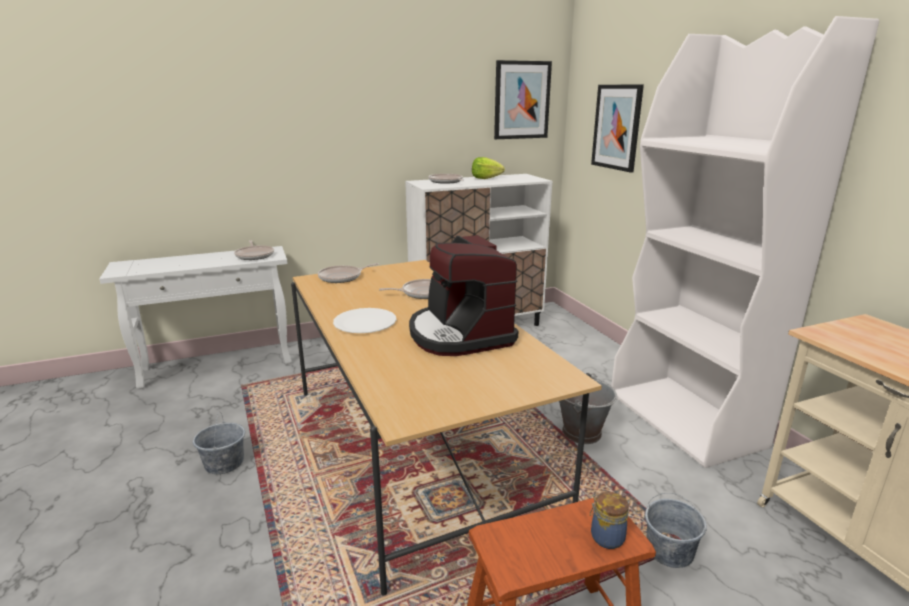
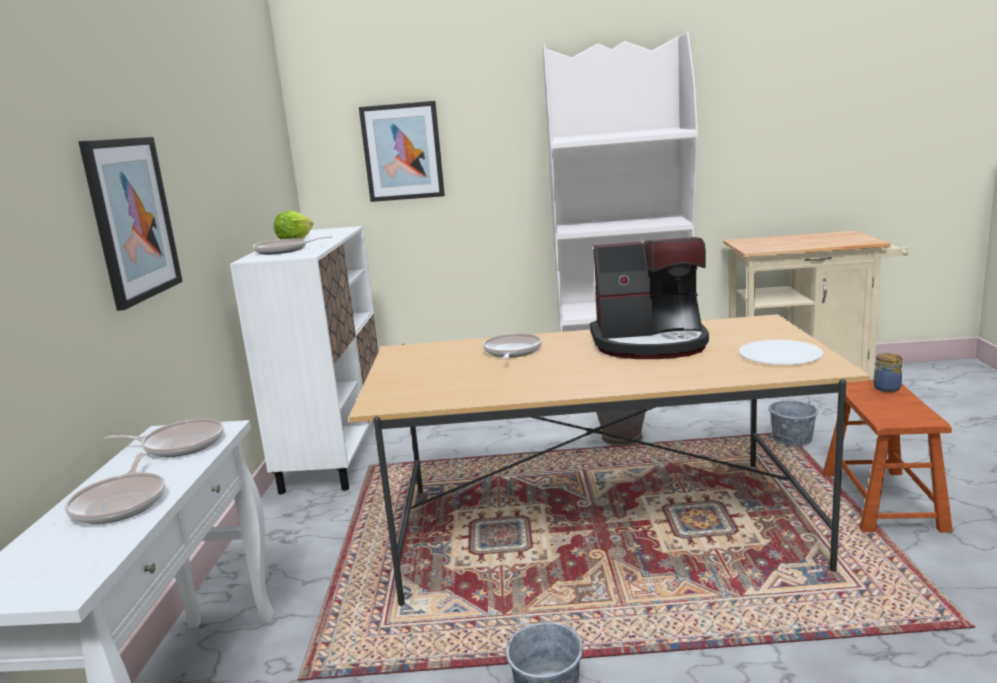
camera: 65 degrees left, 5 degrees down
frying pan [318,263,379,283] -> frying pan moved to [65,453,165,524]
white plate [333,308,396,333] -> white plate moved to [739,340,824,365]
picture [494,60,552,139] -> picture moved to [78,137,183,311]

